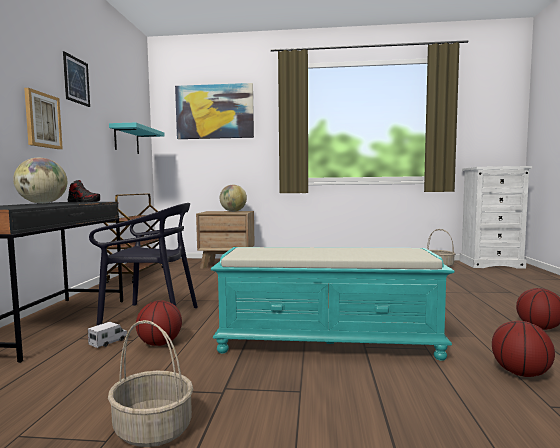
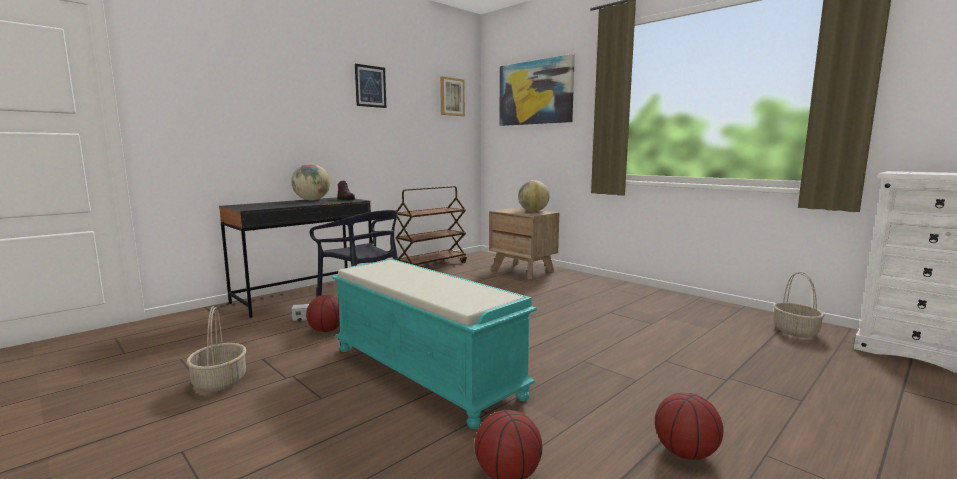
camera: 40 degrees right, 5 degrees up
picture [24,88,63,149] -> picture moved to [440,76,465,116]
turquoise shelf [109,123,164,154] -> none

